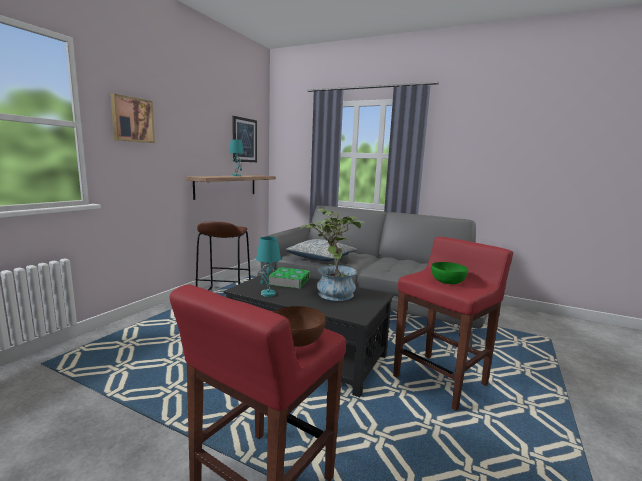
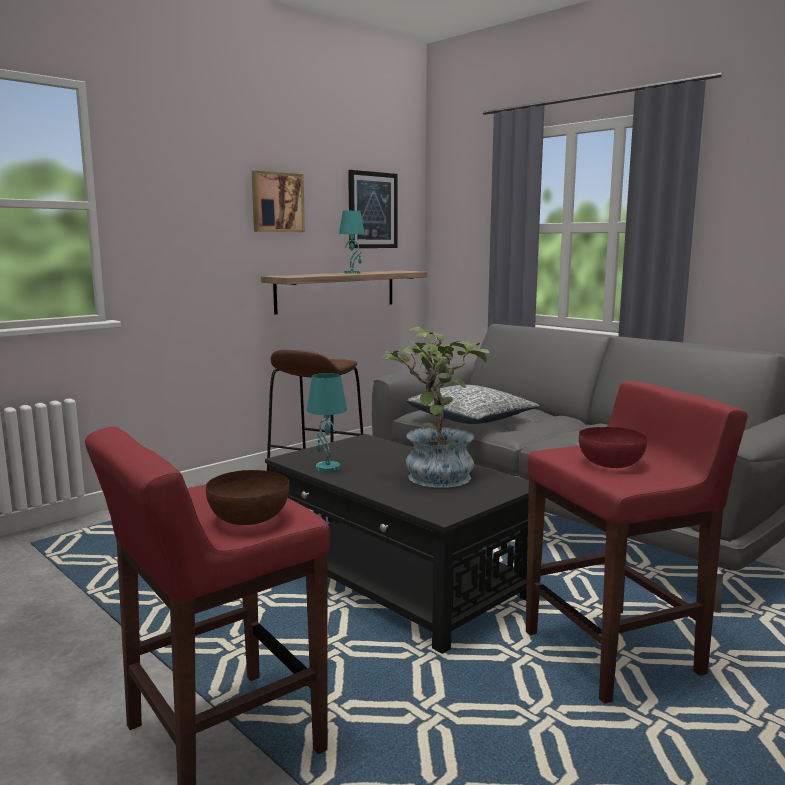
camera: 20 degrees right, 0 degrees up
picture [111,94,155,143] -> picture moved to [252,171,305,232]
book [268,267,310,289] -> none
green bowl [431,262,468,284] -> red bowl [579,427,647,468]

